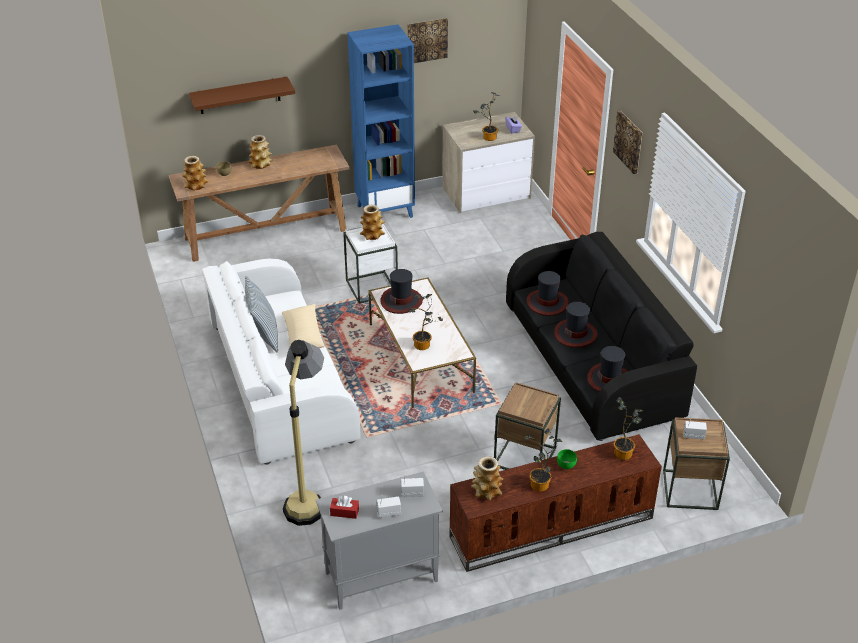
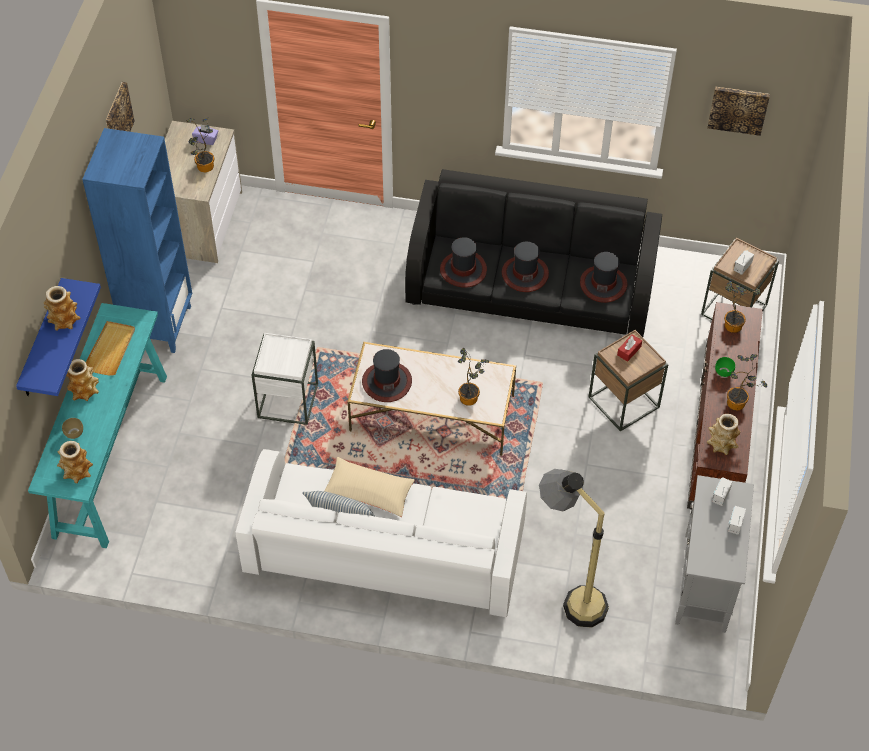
camera: 60 degrees left, 15 degrees up
brown console table [169,145,349,262] -> turquoise console table [28,303,167,548]
brown shelf [189,77,295,114] -> blue shelf [16,278,101,396]
red tissue box [330,496,359,519] -> red tissue box moved to [617,334,642,362]
vase [360,205,385,240] -> vase moved to [43,286,80,331]
picture [613,111,643,174] -> picture moved to [707,87,770,136]
none -> beige tray [86,321,135,376]

